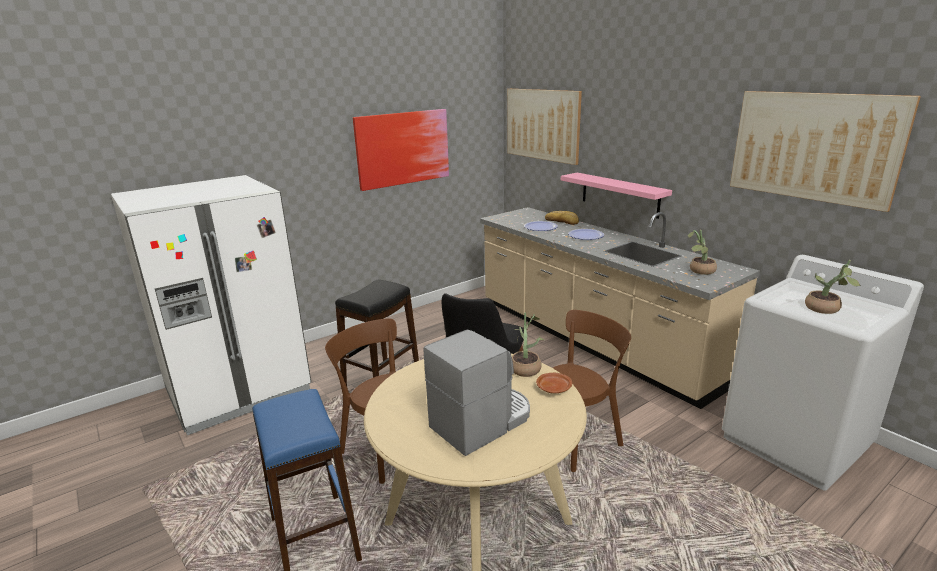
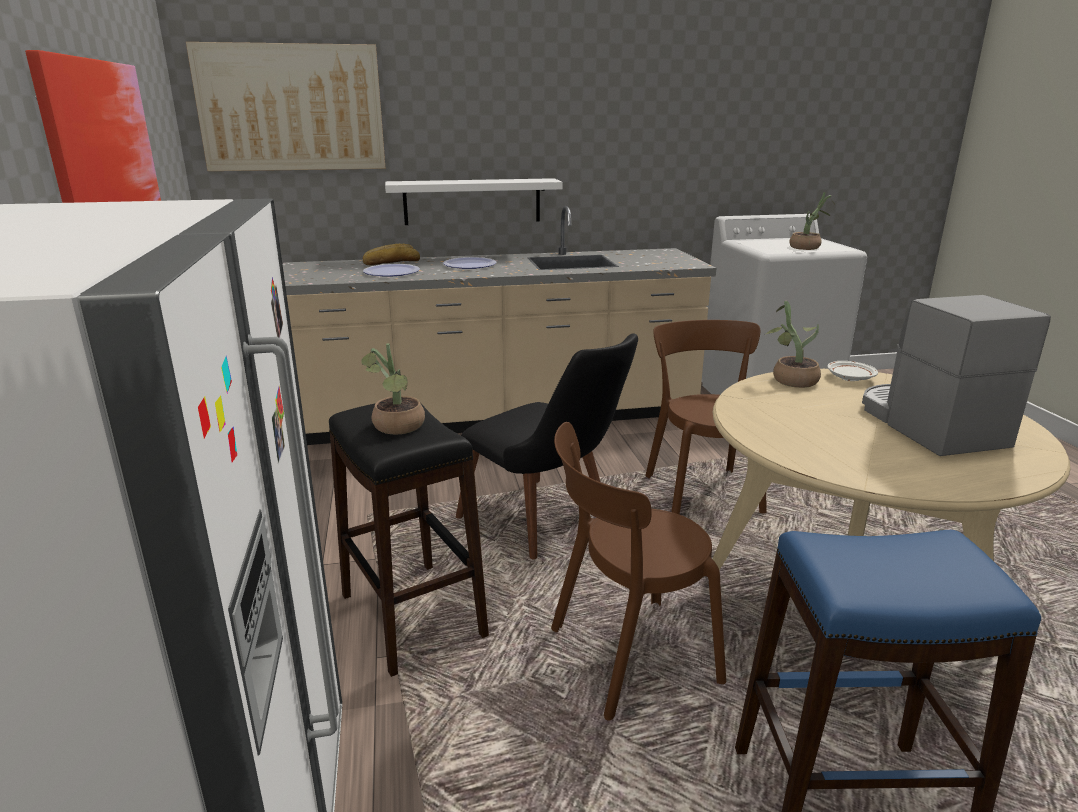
camera: 65 degrees left, 0 degrees up
brown plate [536,373,572,393] -> white plate [828,361,878,381]
pink shelf [561,173,672,219] -> white shelf [385,178,563,225]
potted plant [688,230,717,275] -> potted plant moved to [361,343,425,435]
picture [730,91,921,212] -> none

